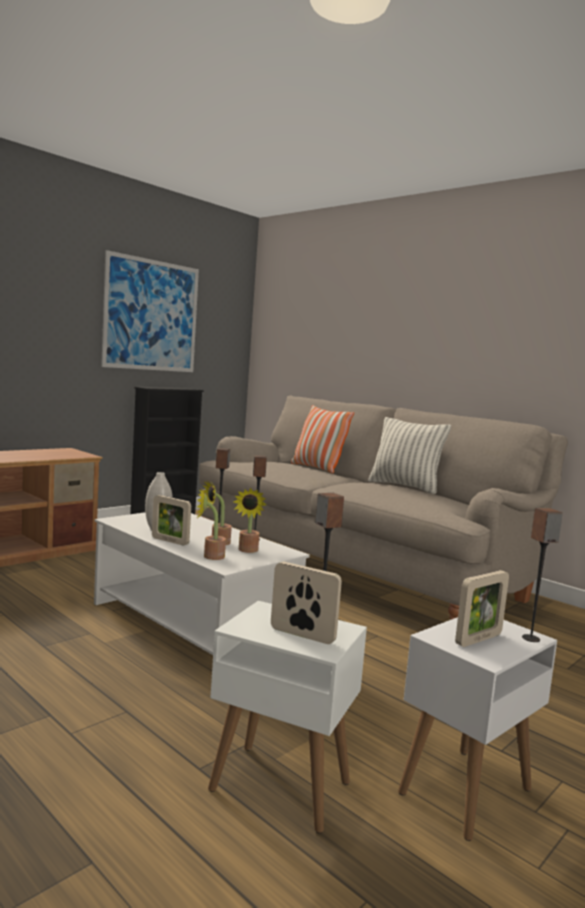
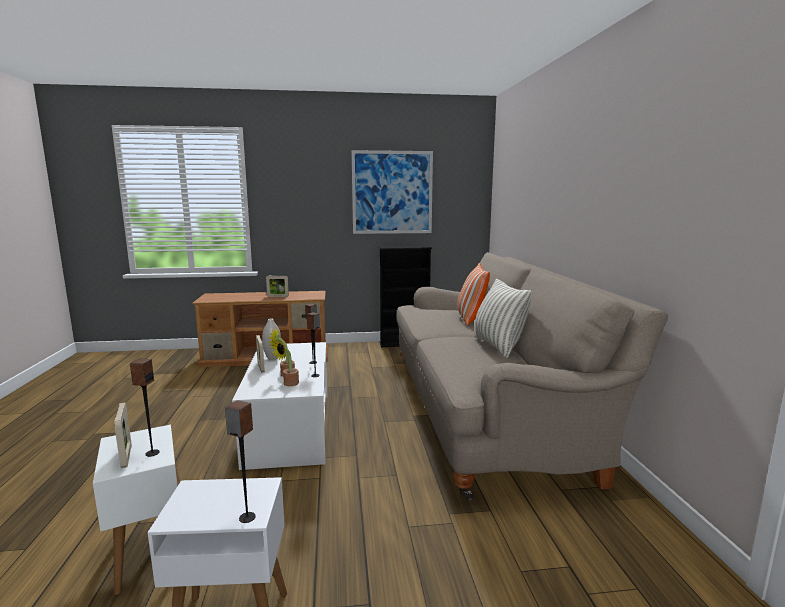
camera: 40 degrees right, 5 degrees up
potted plant [196,489,226,560] -> none
picture frame [455,570,509,647] -> picture frame moved to [266,276,289,297]

